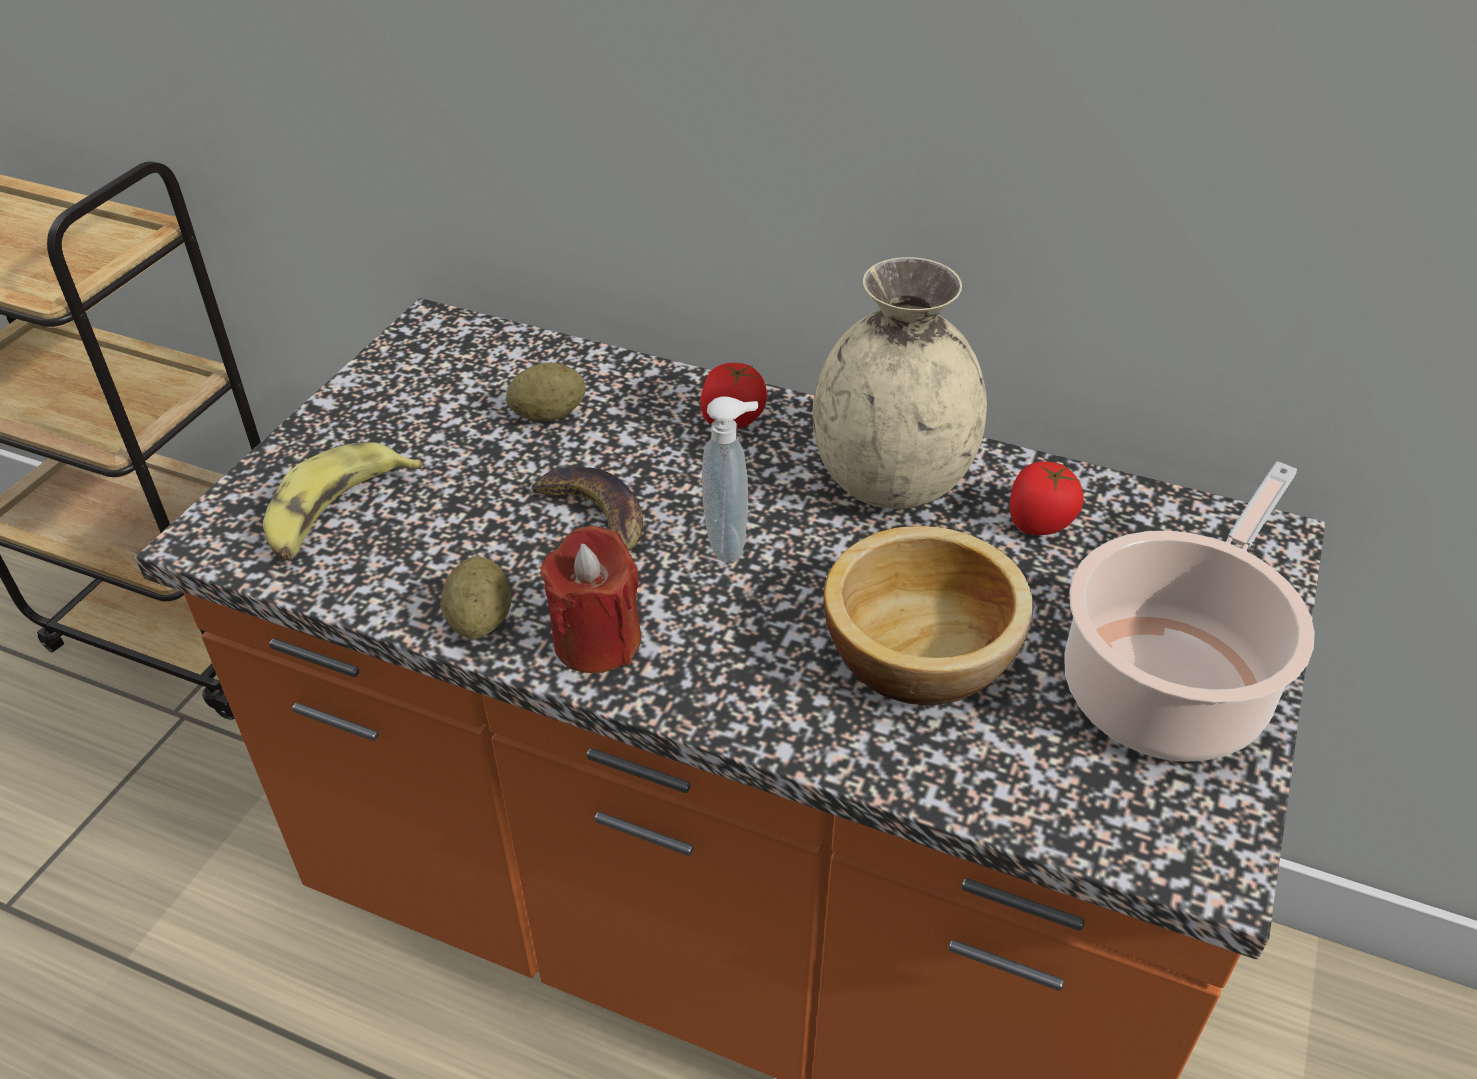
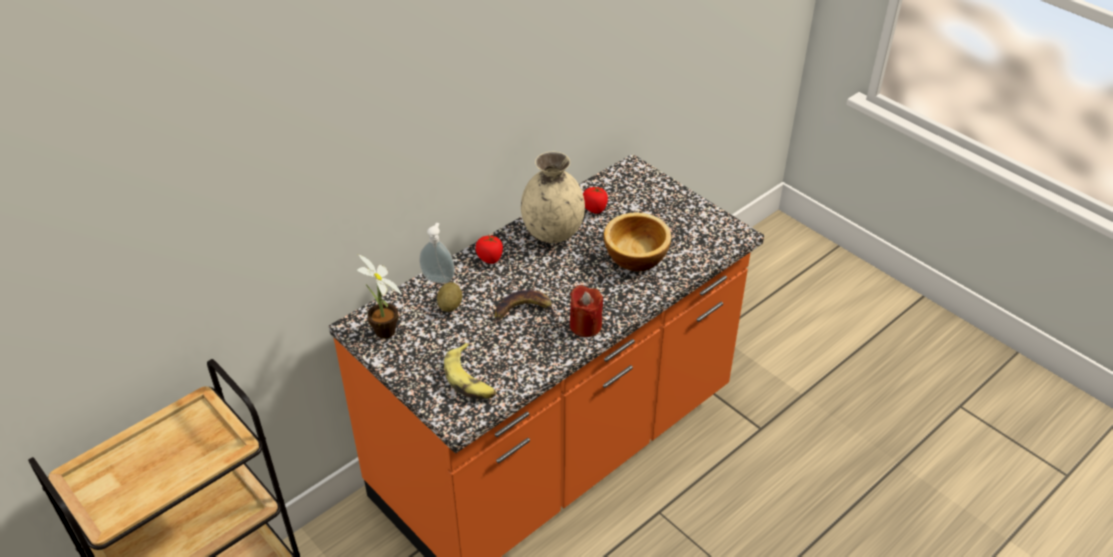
camera: 65 degrees left, 0 degrees up
potato [441,556,511,639] -> none
soap dispenser [702,396,759,562] -> soap dispenser moved to [419,223,455,284]
cooking pot [1064,461,1315,762] -> none
none -> potted plant [357,254,402,339]

